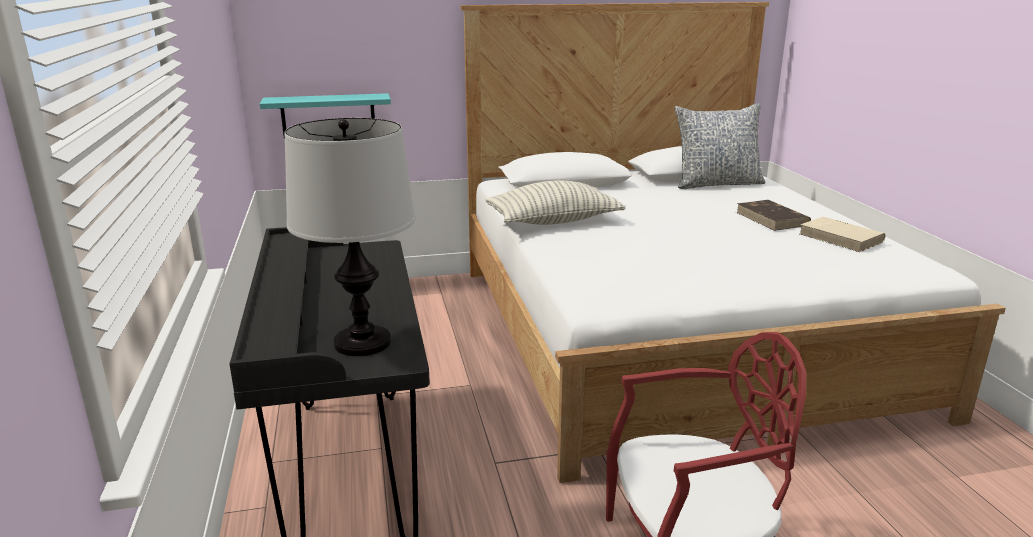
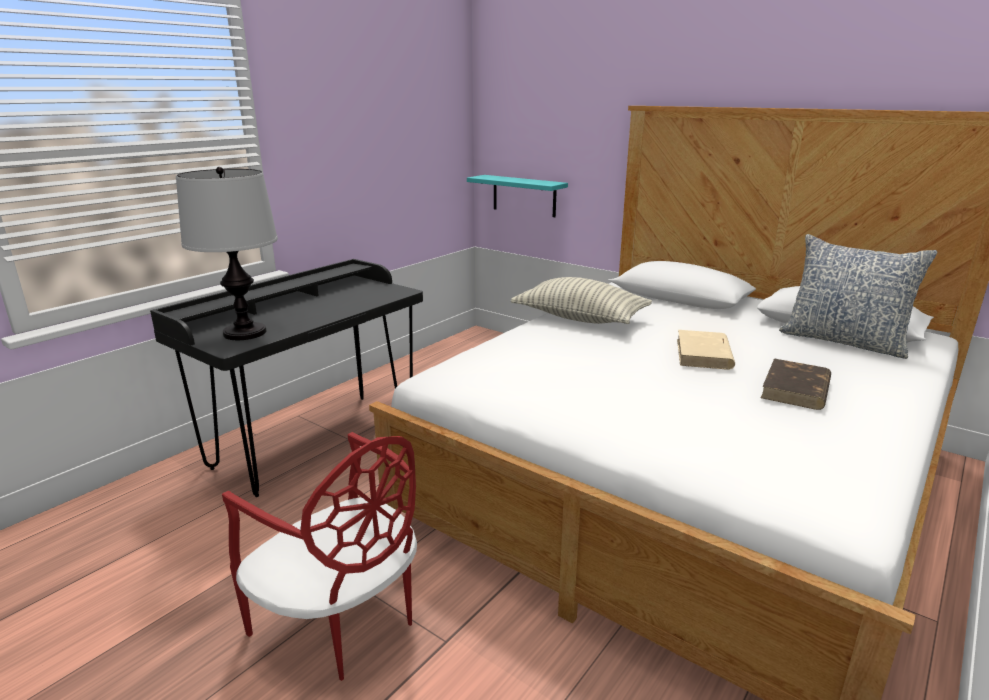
camera: 50 degrees right, 0 degrees up
beige book [800,217,886,252] -> beige book moved to [677,330,735,370]

